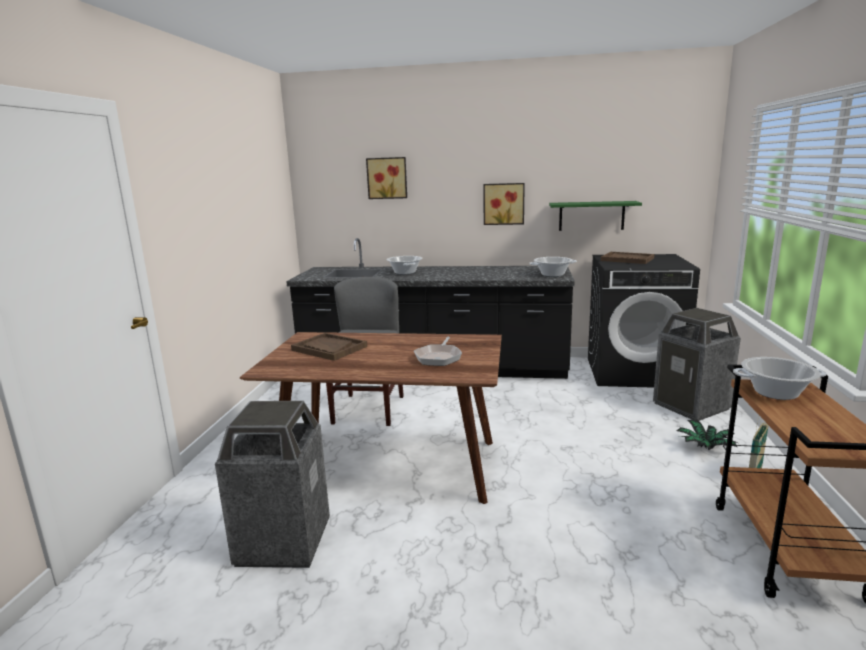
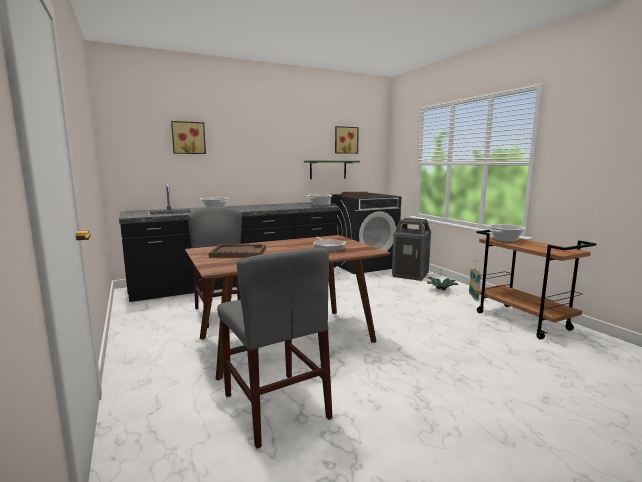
camera: 35 degrees left, 5 degrees down
trash can [215,401,330,568] -> grey chair [217,248,333,448]
picture [483,183,525,225] -> picture moved to [335,126,359,154]

